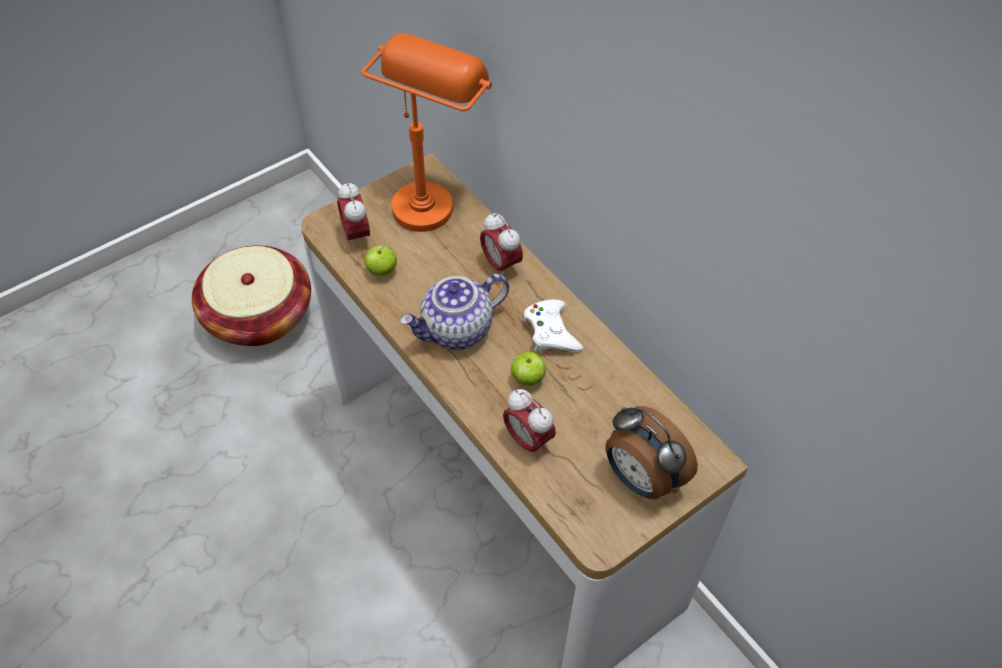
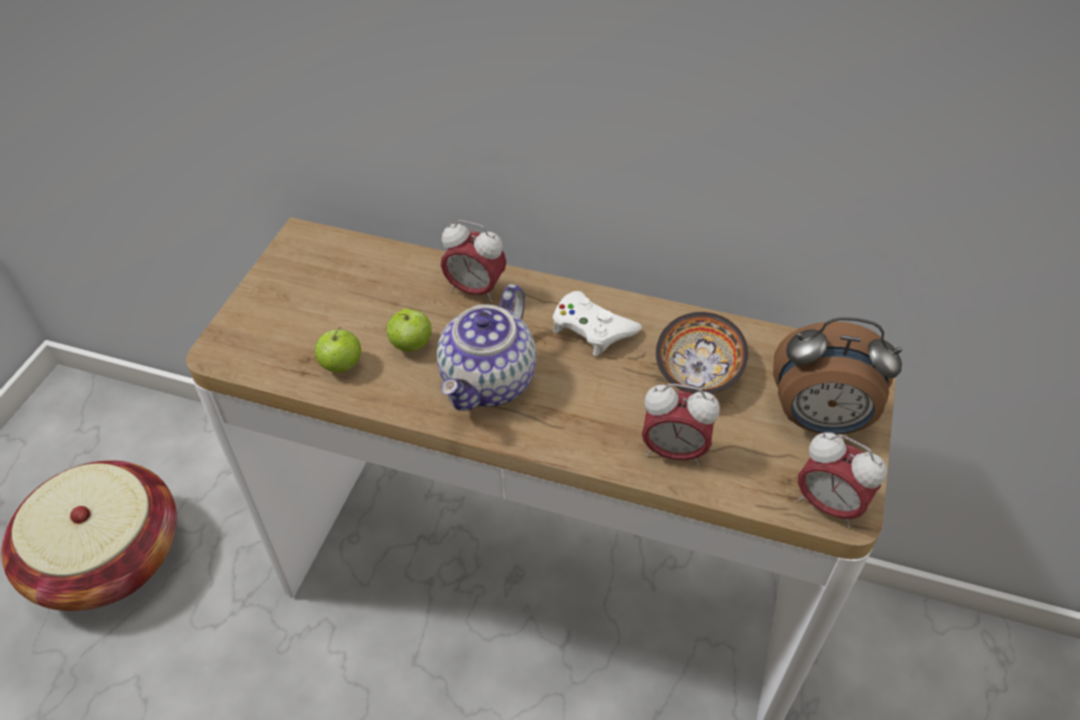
camera: 35 degrees left, 5 degrees down
alarm clock [337,181,370,249] -> alarm clock moved to [798,432,887,528]
orange table lamp [362,33,492,232] -> none
apple [511,352,546,386] -> apple moved to [386,309,432,352]
none -> bowl [656,312,748,394]

